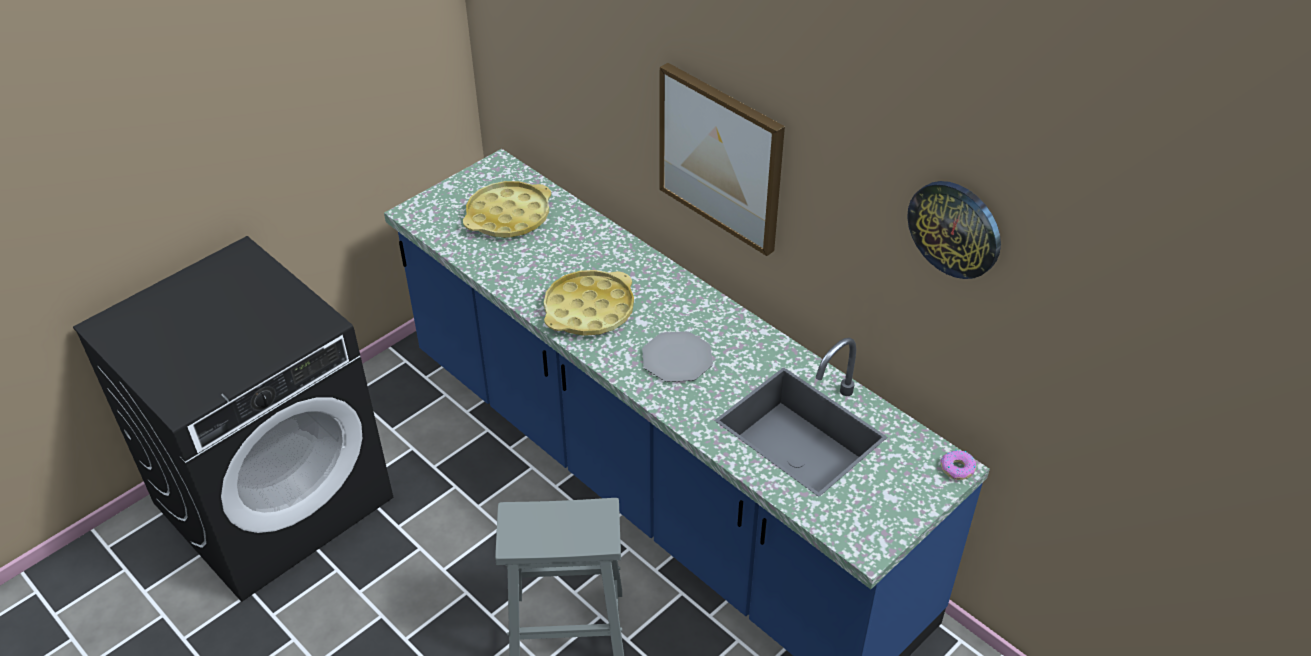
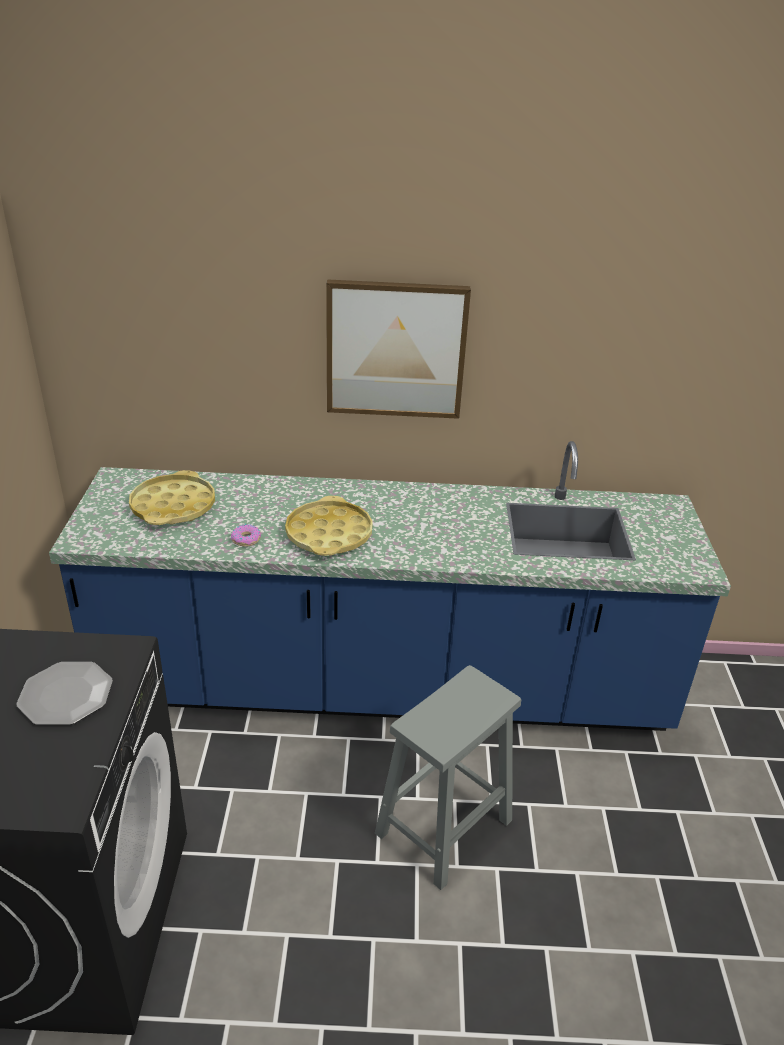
camera: 45 degrees left, 10 degrees down
plate [642,331,713,382] -> plate moved to [16,662,113,725]
wall clock [907,181,1001,279] -> none
donut [940,450,976,480] -> donut moved to [231,524,261,547]

